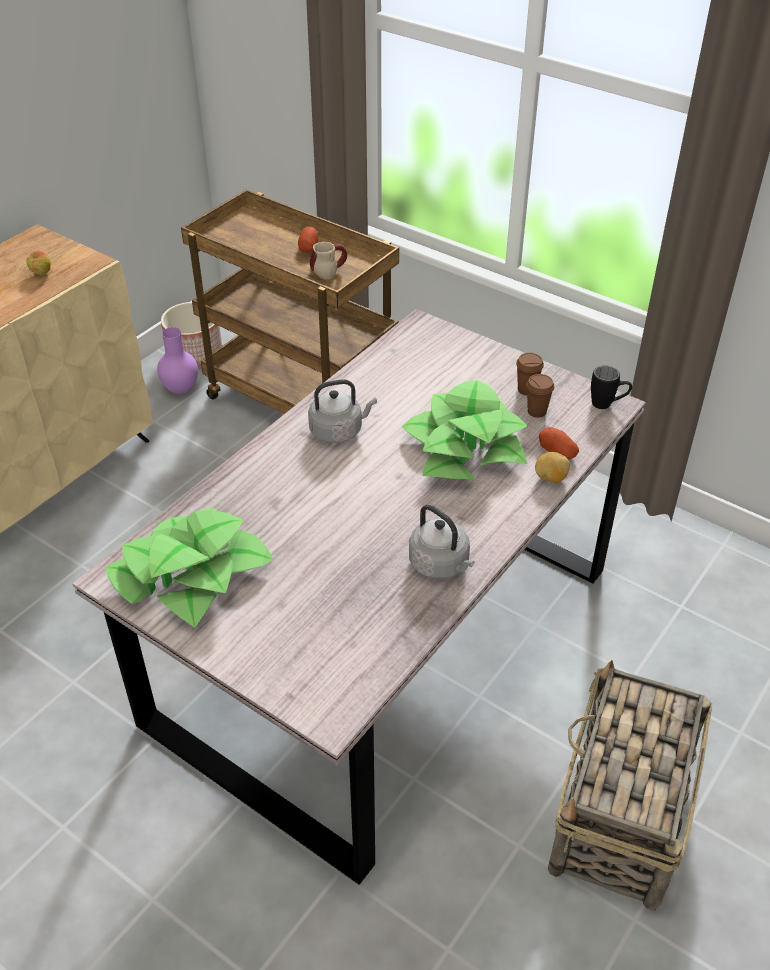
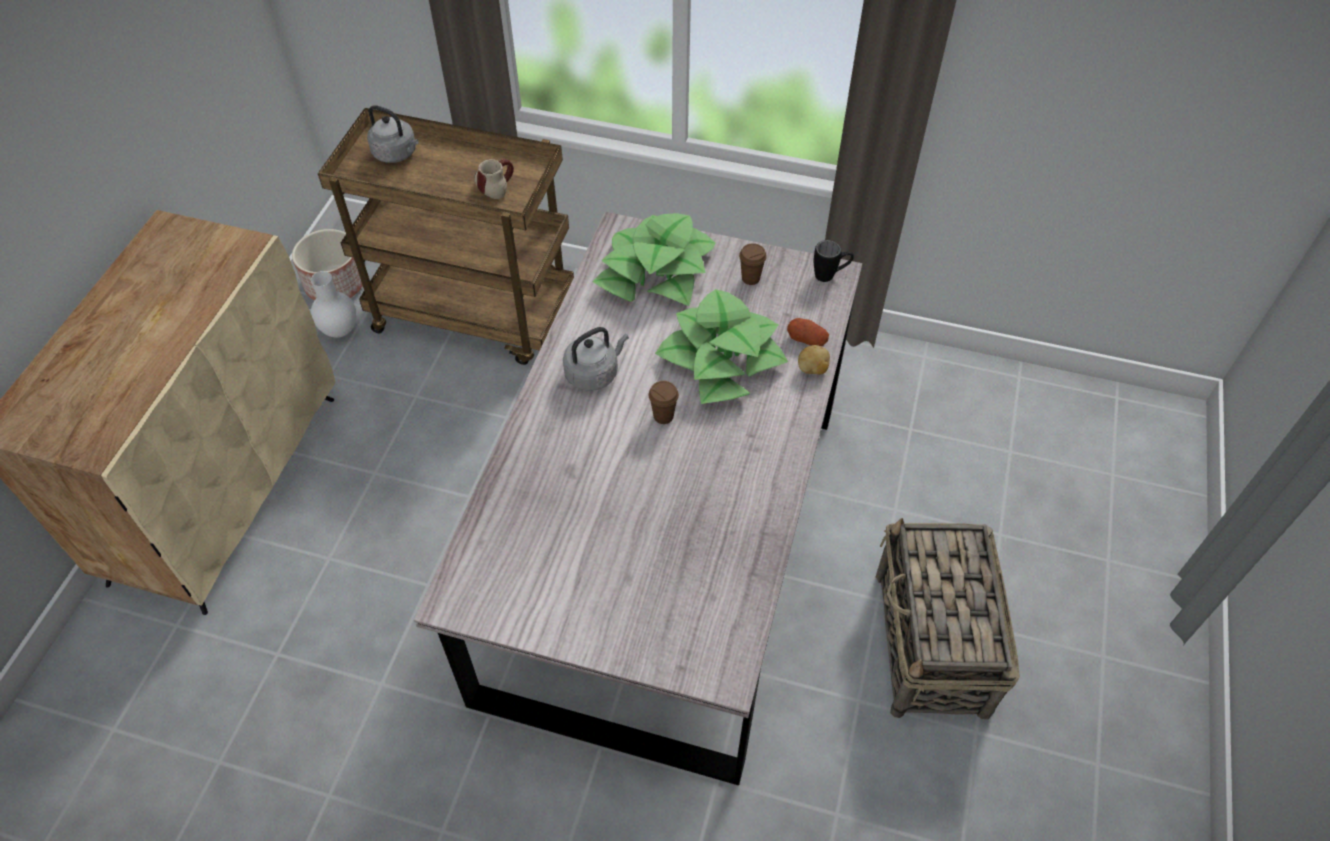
camera: 20 degrees left, 10 degrees up
apple [26,251,51,275] -> none
potted plant [105,508,274,628] -> potted plant moved to [592,213,716,306]
purple vase [157,327,198,394] -> white vase [311,271,356,338]
potato [298,227,318,252] -> none
grey kettle [409,505,475,579] -> grey kettle moved to [367,105,419,163]
brown cup [526,374,554,418] -> brown cup moved to [649,381,679,424]

